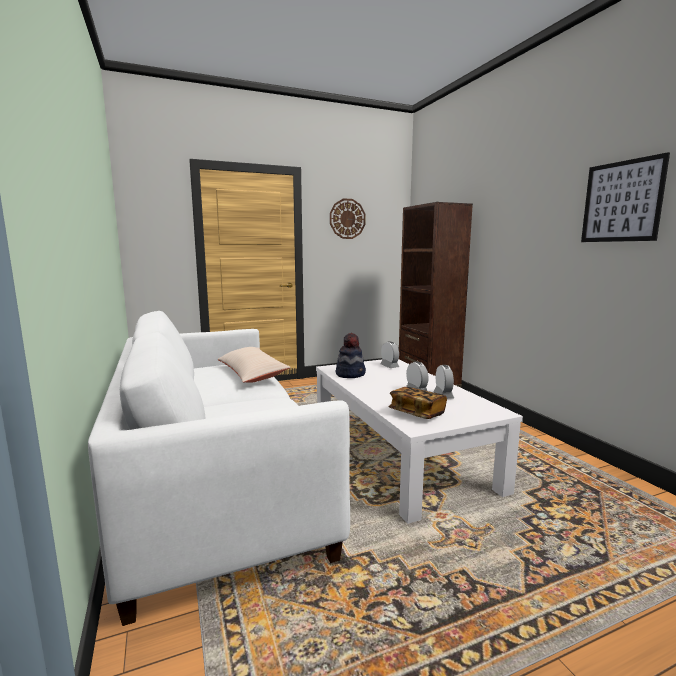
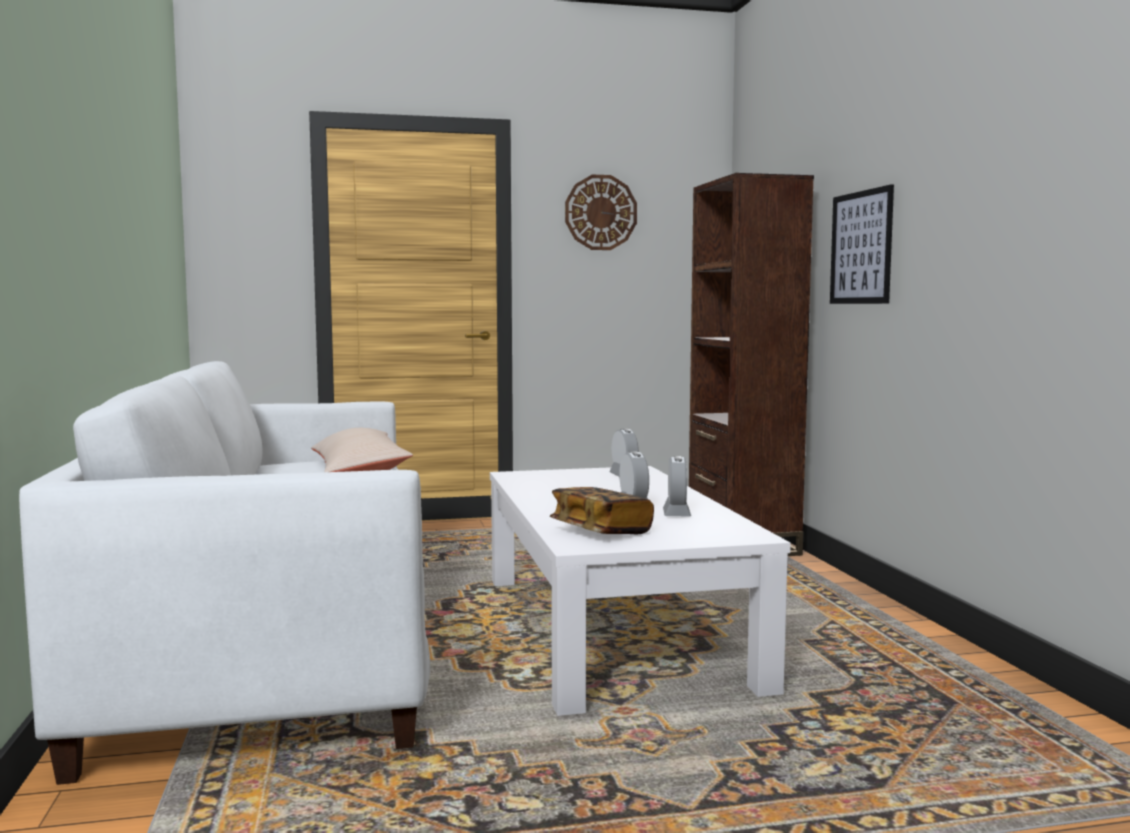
camera: 10 degrees right, 5 degrees down
hat [336,333,366,378] -> none
picture [581,152,670,242] -> picture moved to [830,184,894,304]

